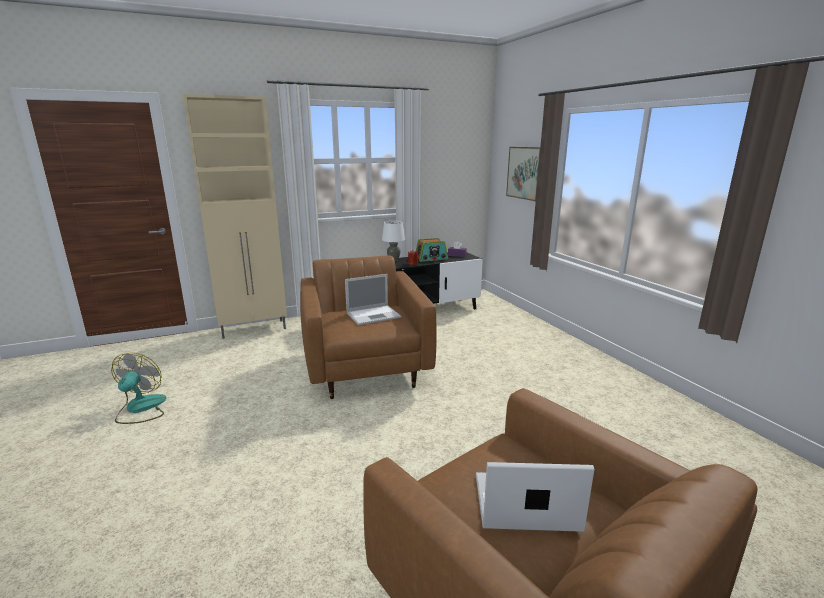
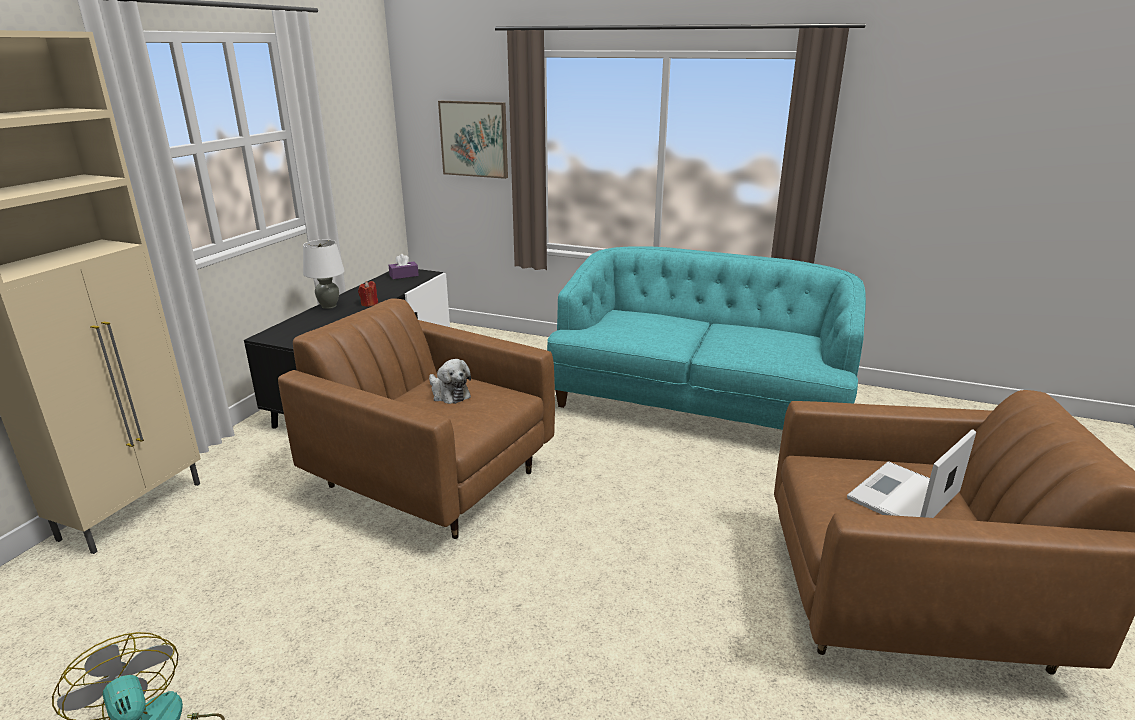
camera: 45 degrees left, 5 degrees up
laptop [345,274,401,325] -> plush toy [429,359,471,404]
radio [416,238,448,262] -> none
none -> turquoise sofa [547,246,866,430]

